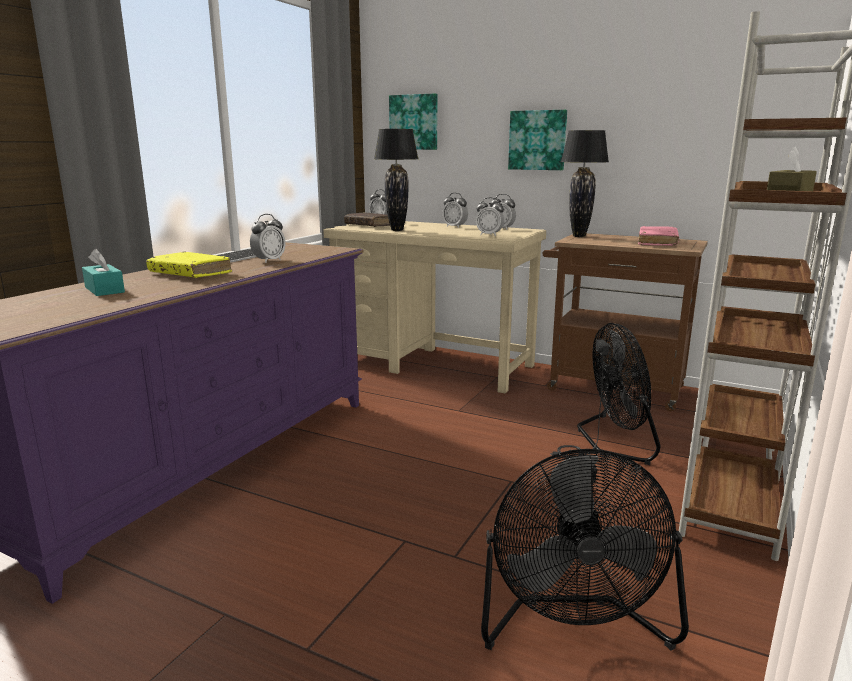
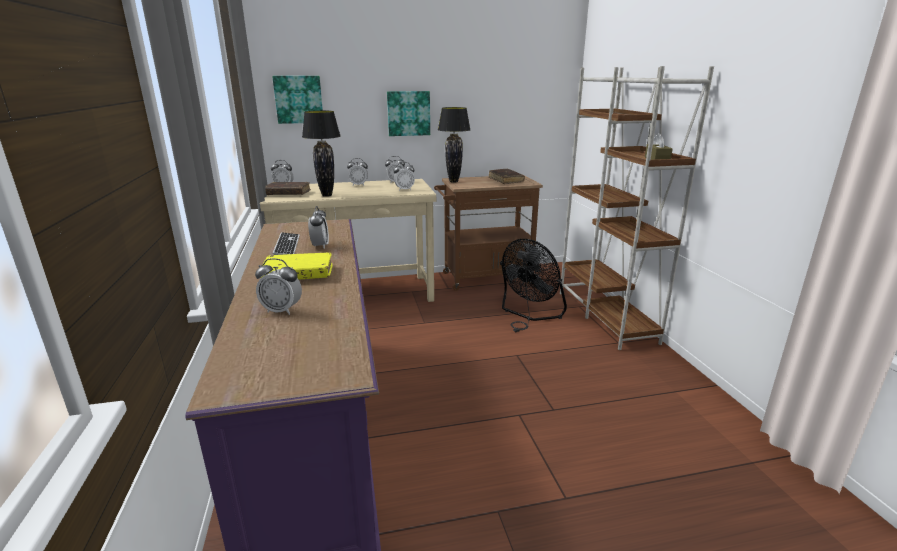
camera: 40 degrees left, 5 degrees up
turquoise tissue box [82,249,125,296] -> alarm clock [255,258,302,315]
black fan [481,449,689,651] -> none
pink book [638,226,679,246] -> brown book [489,169,525,184]

